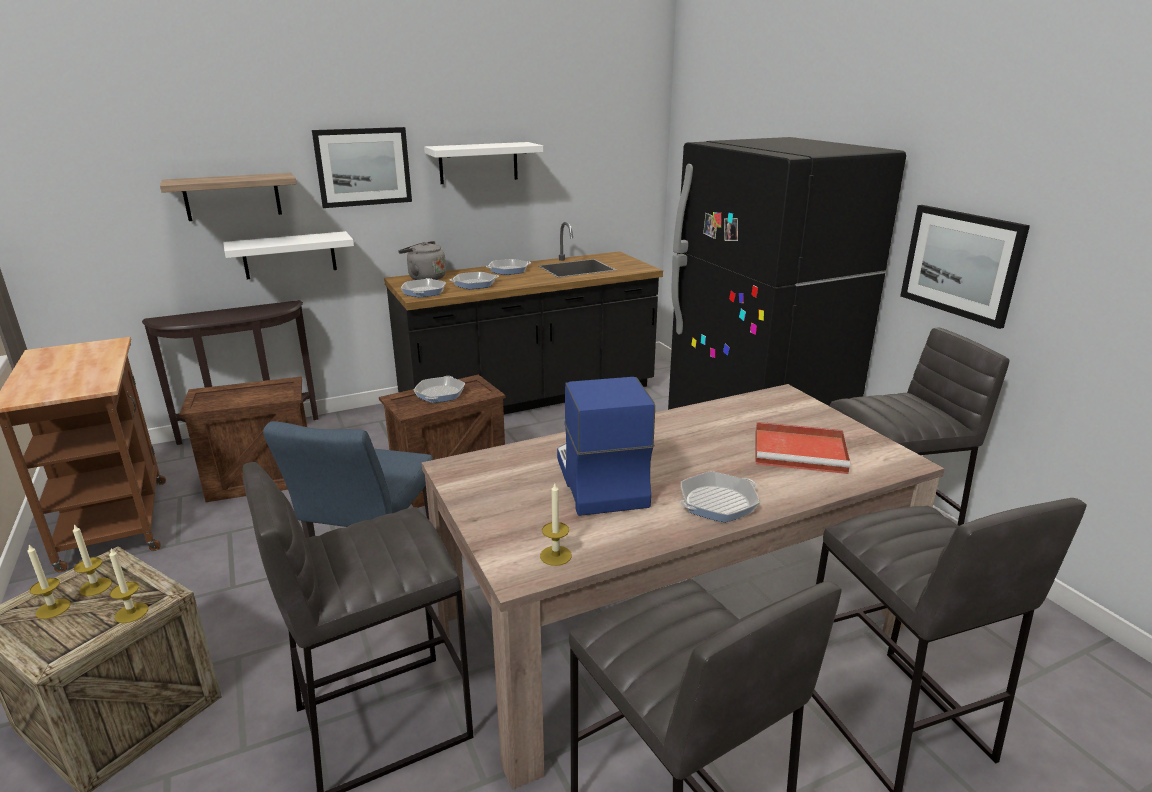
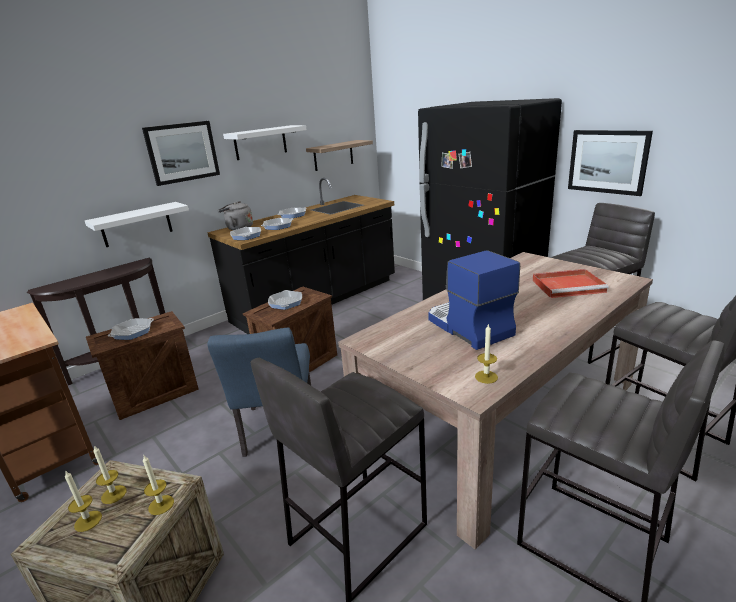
camera: 15 degrees left, 0 degrees up
shelf [160,173,297,221] -> shelf moved to [306,140,373,171]
frying pan [680,471,759,523] -> frying pan moved to [108,318,154,340]

